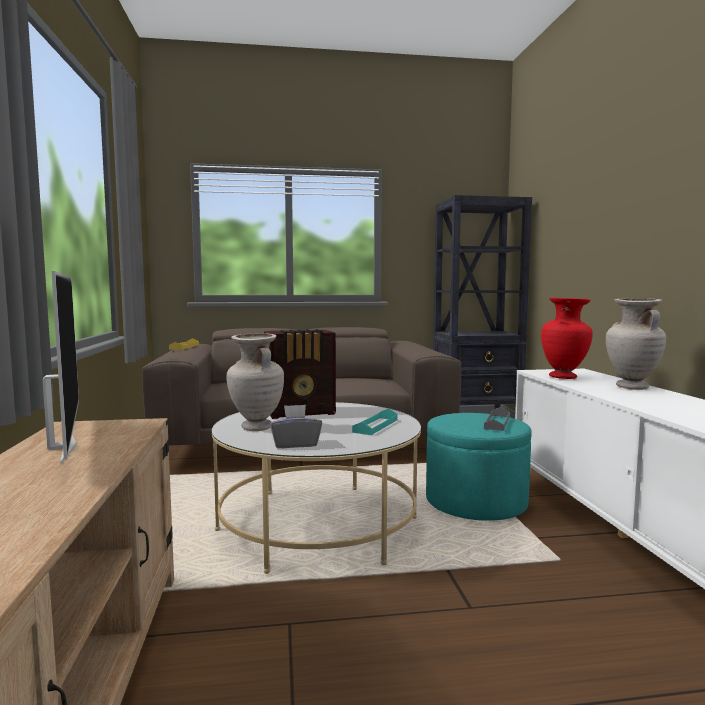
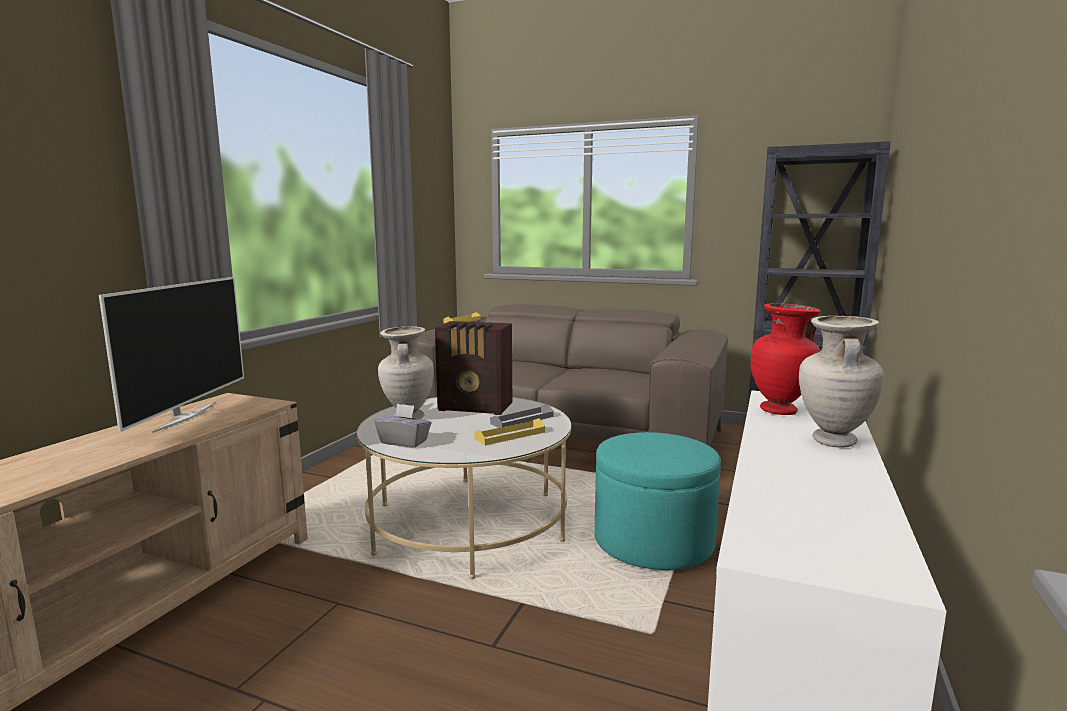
camera: 30 degrees right, 5 degrees up
turquoise tray [352,408,398,435] -> yellow tray [474,418,545,445]
grey tray [484,407,510,431] -> grey tray moved to [490,404,554,428]

